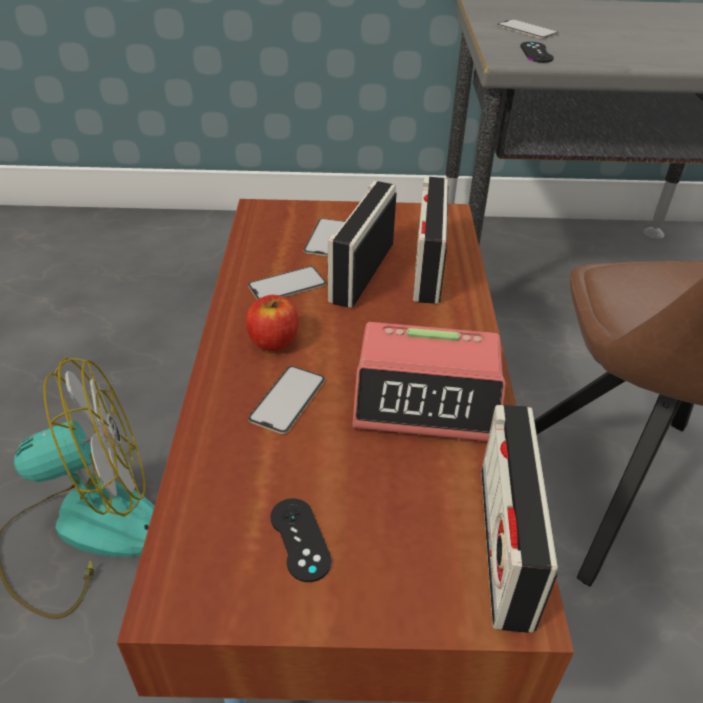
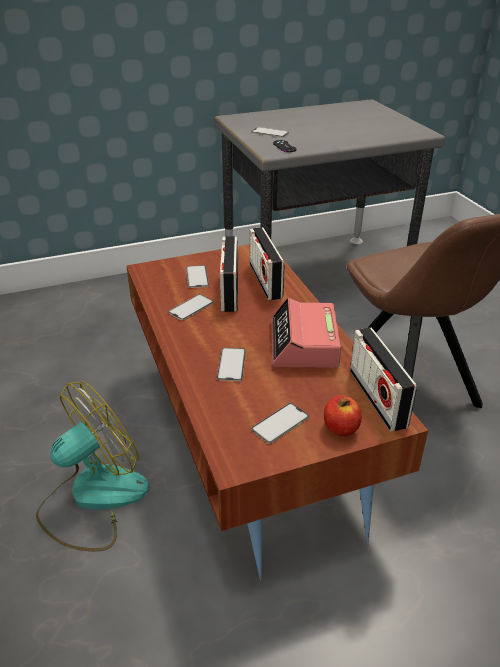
camera: 20 degrees left, 5 degrees down
apple [246,295,299,351] -> apple moved to [324,395,362,436]
black game controller [270,499,332,582] -> phone [251,403,309,444]
alarm clock [353,322,506,441] -> alarm clock turned 105 degrees clockwise [271,298,341,368]

